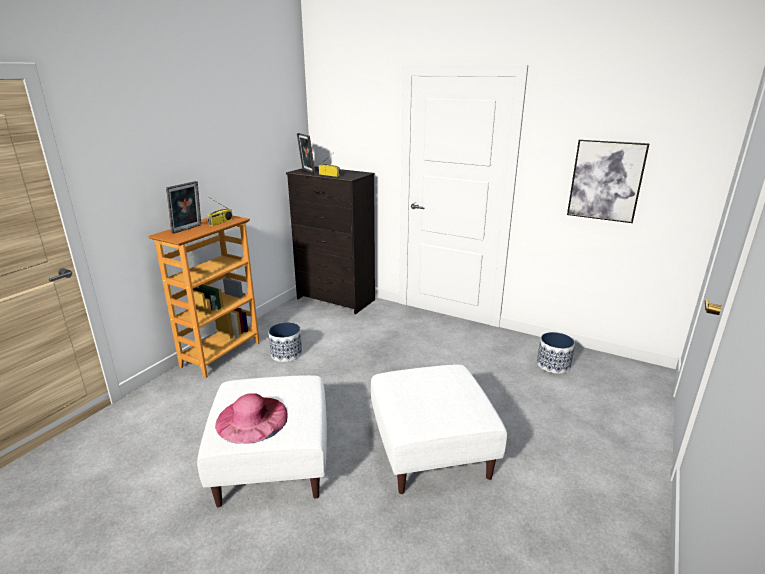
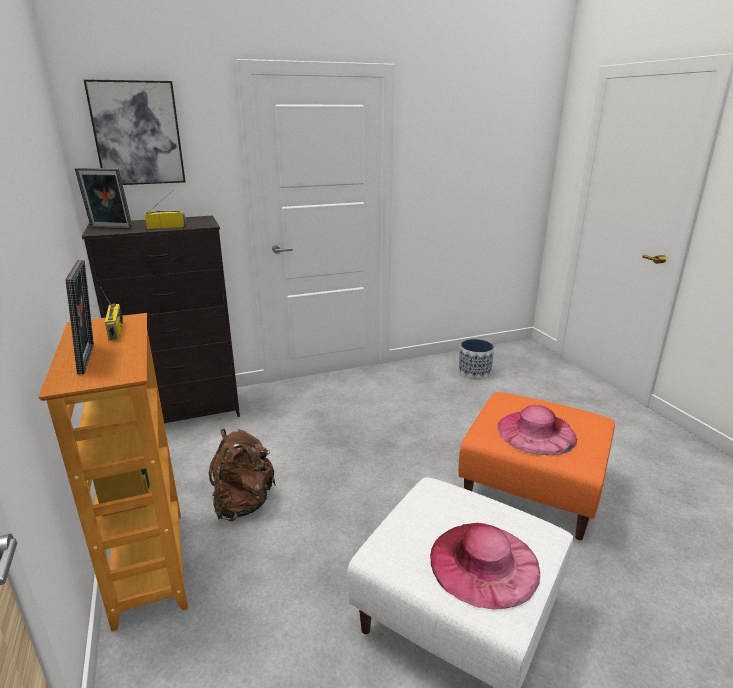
camera: 50 degrees left, 0 degrees up
planter [268,322,302,362] -> brown backpack [209,429,276,521]
white ottoman [371,365,507,494] -> orange ottoman [458,392,615,540]
picture [567,139,650,223] -> picture moved to [83,79,185,185]
none -> pink hat [497,405,577,455]

